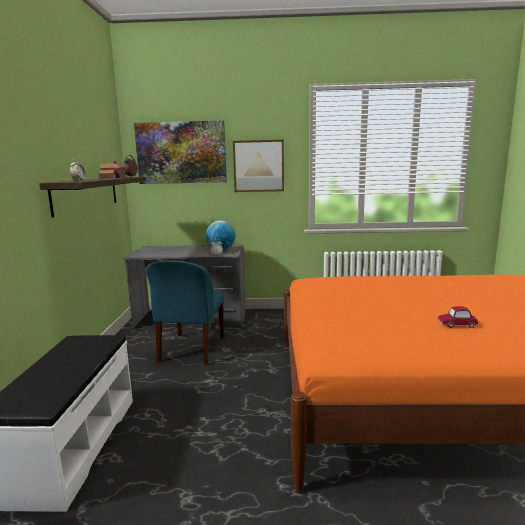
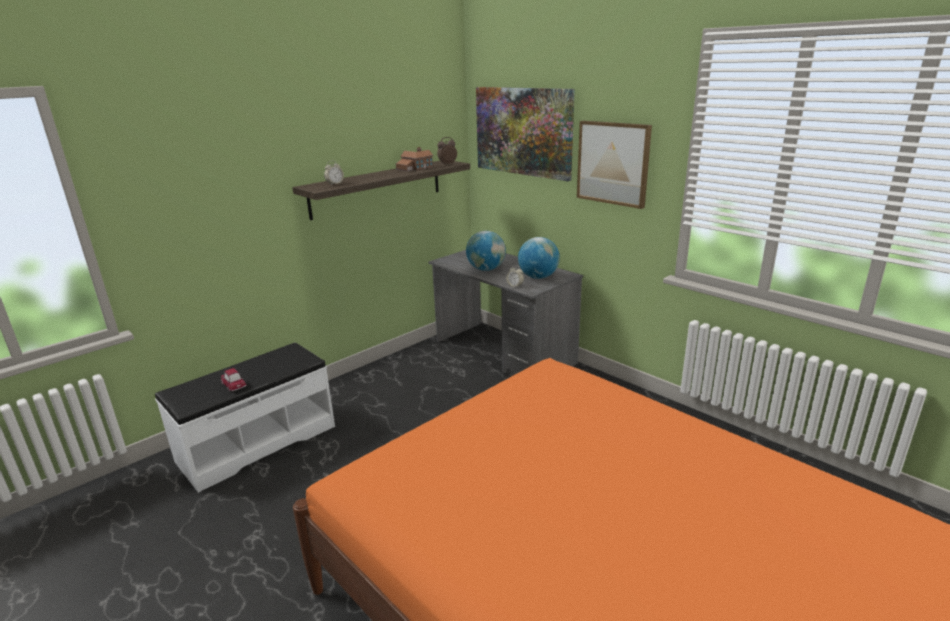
camera: 45 degrees right, 10 degrees up
blue chair [146,260,224,365] -> none
toy car [438,306,478,328] -> toy car moved to [221,368,247,391]
none -> globe [466,231,506,271]

